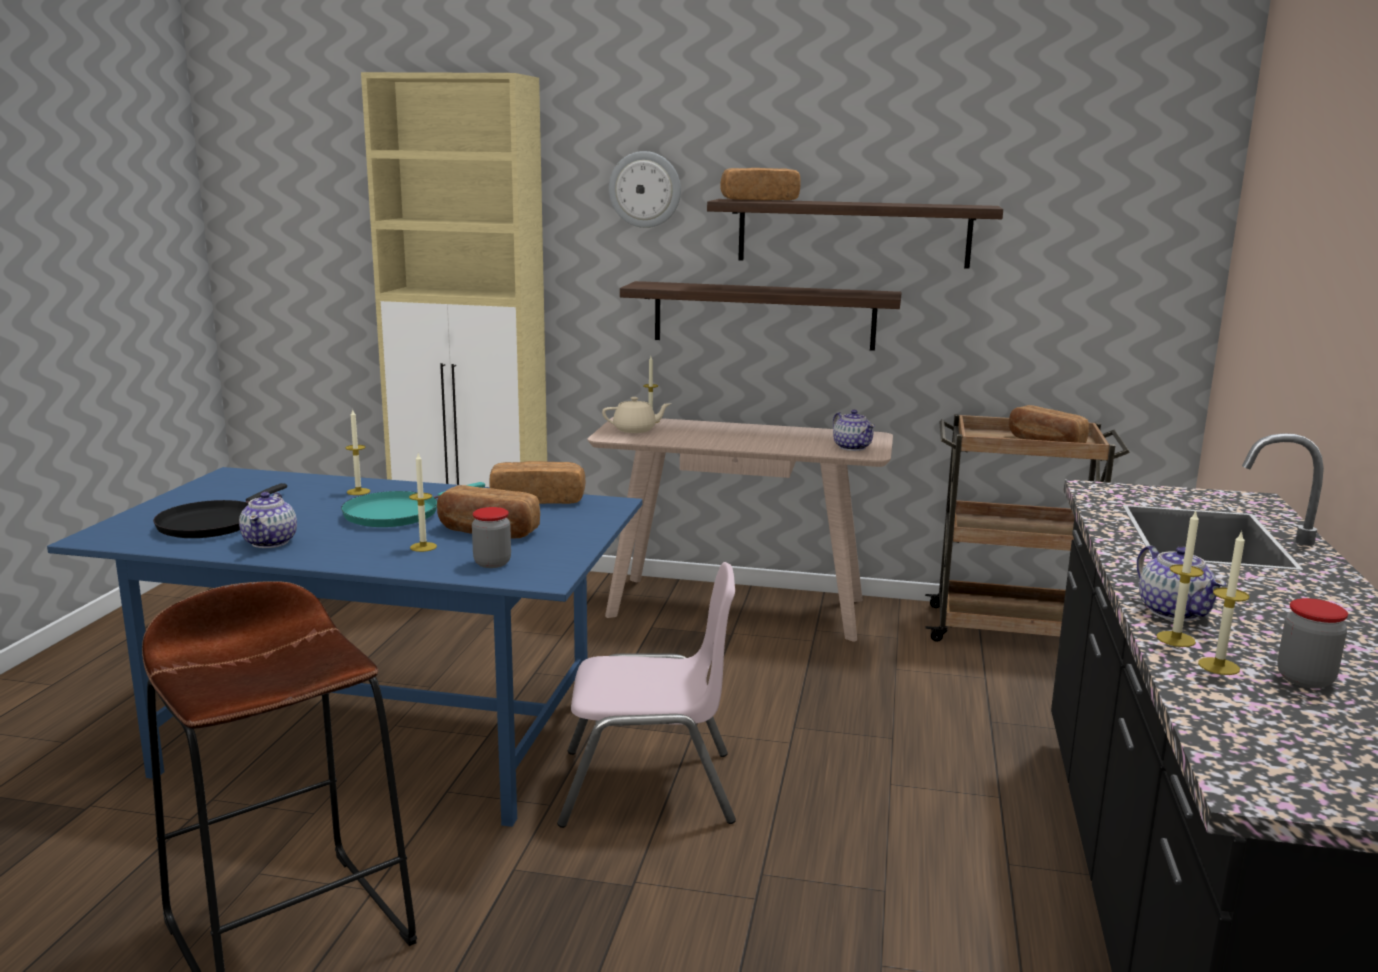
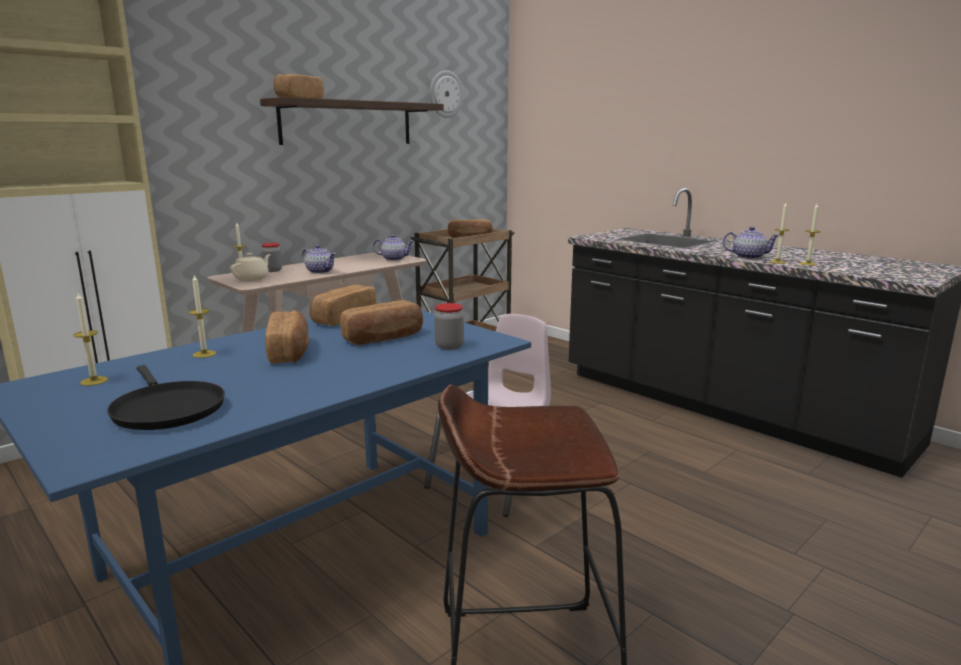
camera: 55 degrees left, 0 degrees up
teapot [239,492,297,548] -> teapot moved to [302,245,336,274]
turquoise frying pan [341,482,485,527] -> bread [265,310,309,364]
candle [409,453,437,552] -> candle moved to [73,293,108,386]
wall clock [609,151,681,228] -> wall clock moved to [429,70,463,118]
shelf [620,281,902,351] -> none
jar [1277,598,1348,689] -> jar moved to [261,243,282,272]

